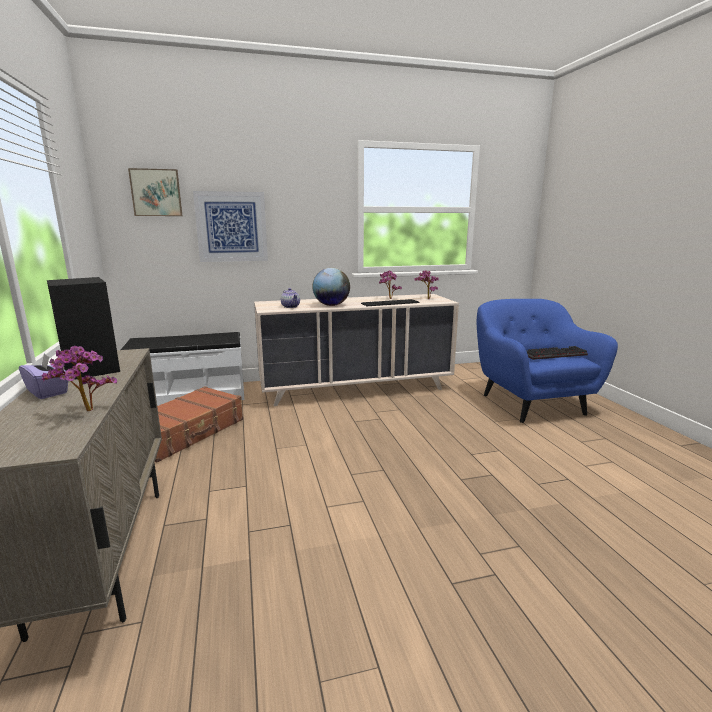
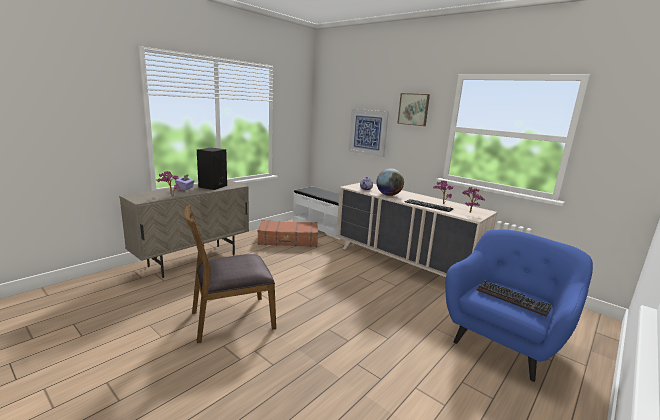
camera: 55 degrees right, 0 degrees up
picture [128,168,182,216] -> picture moved to [397,93,430,126]
none -> brown chair [184,204,276,343]

